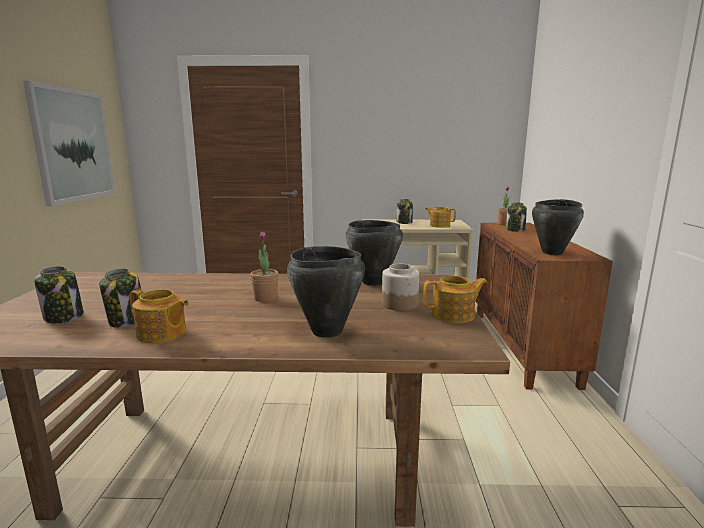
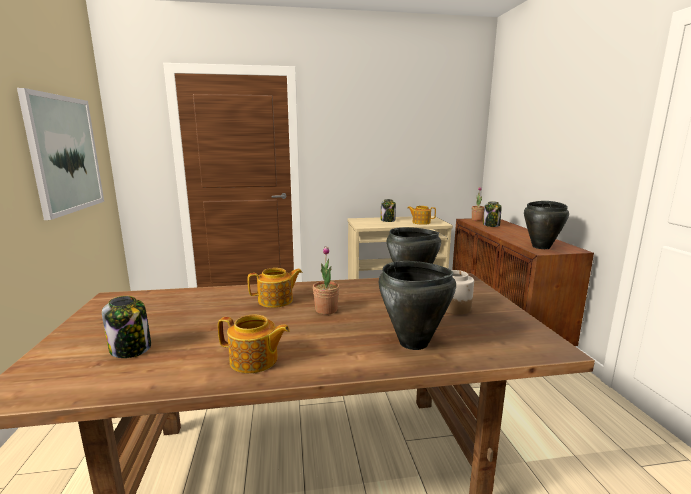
camera: 10 degrees left, 0 degrees up
jar [99,268,141,328] -> none
teapot [423,276,488,323] -> teapot moved to [247,268,303,308]

